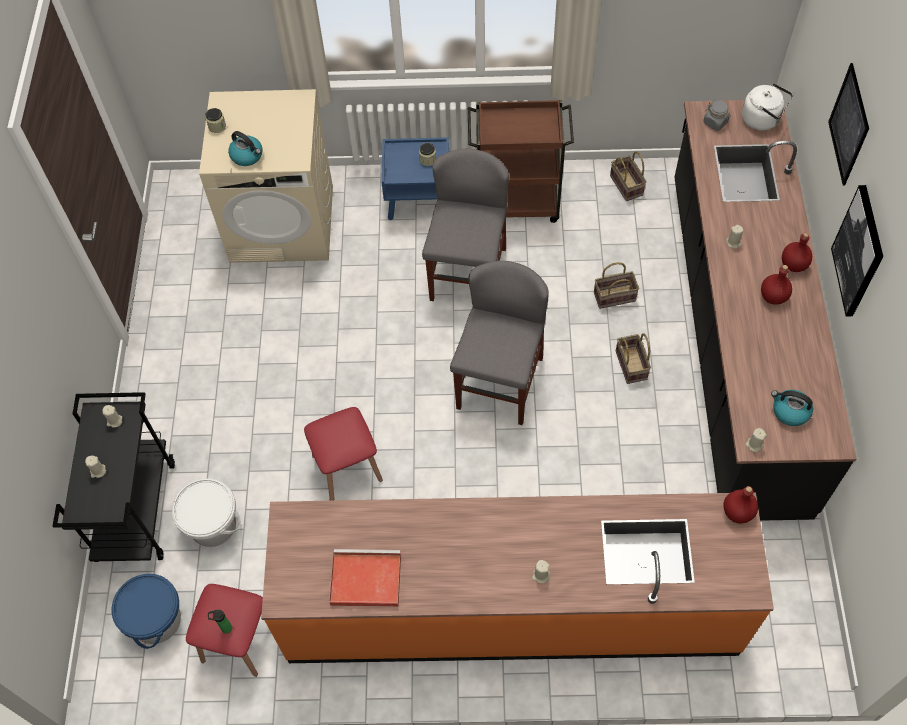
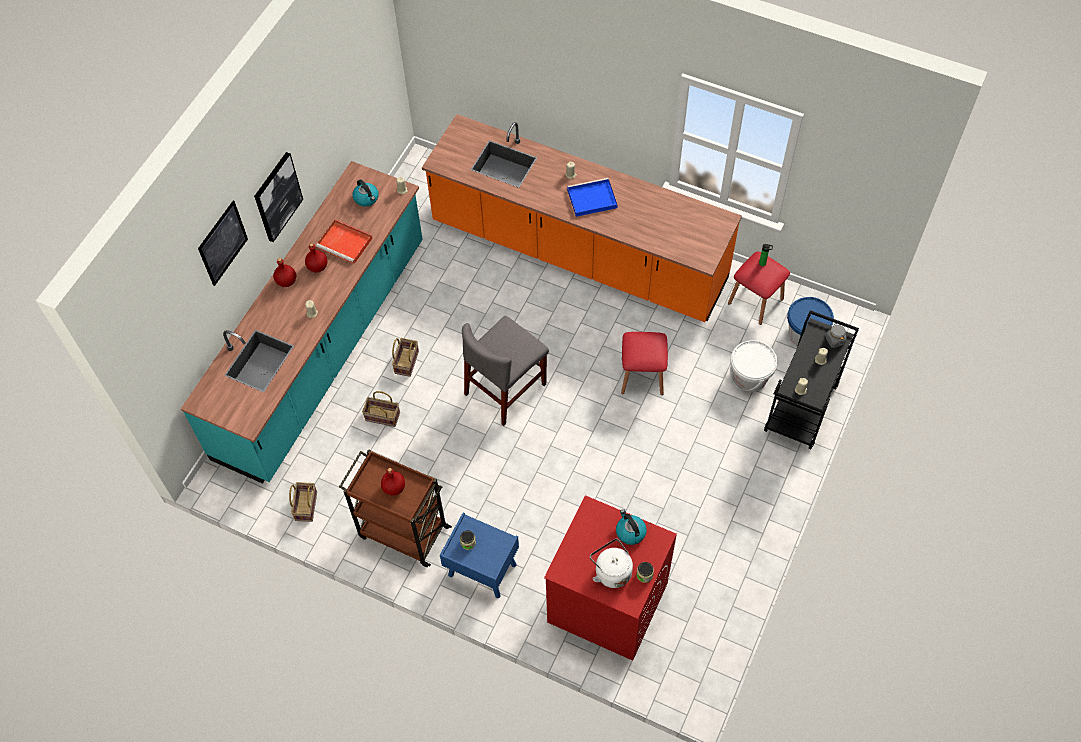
camera: 155 degrees left, 0 degrees up
beige washing machine [199,89,333,263] -> red washing machine [544,495,677,661]
red tray [329,549,401,607] -> red tray moved to [316,219,373,264]
grey chair [422,149,509,301] -> none
black counter [674,100,857,521] -> turquoise counter [181,161,423,484]
grey jar [703,100,731,131] -> grey jar moved to [825,323,847,348]
red bottle [723,486,758,524] -> red bottle moved to [381,468,405,496]
white kettle [742,83,793,131] -> white kettle moved to [590,539,633,588]
none -> blue tray [567,178,618,217]

